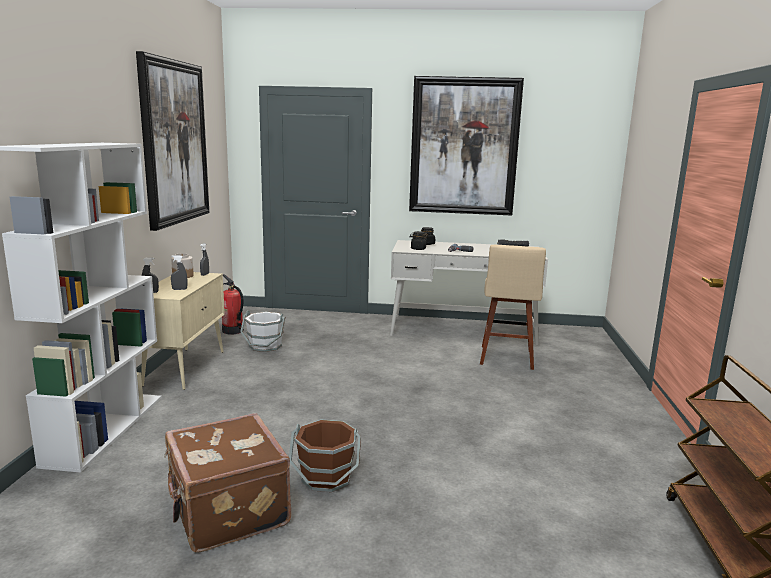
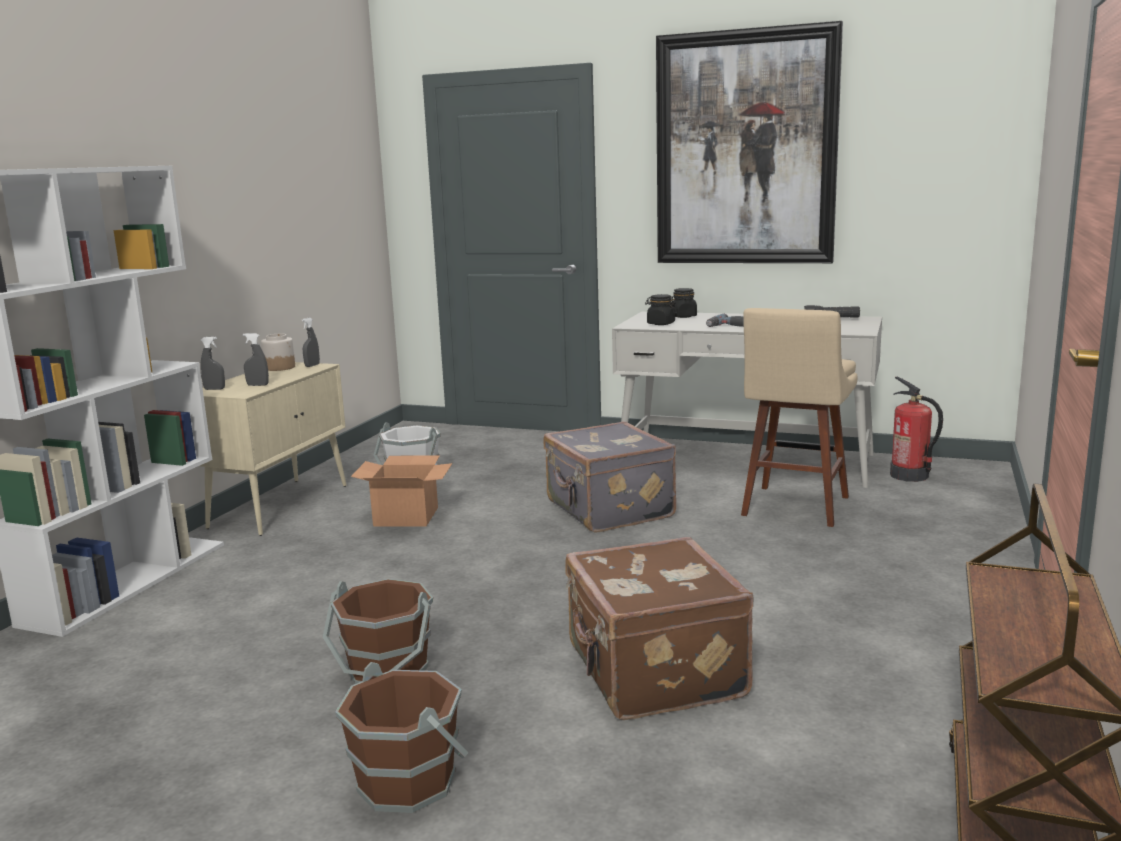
camera: 15 degrees right, 0 degrees up
picture [136,51,209,231] -> none
brown suitcase [164,413,291,553] -> brown suitcase moved to [565,537,754,720]
fire extinguisher [222,274,244,334] -> fire extinguisher moved to [890,377,943,482]
none -> brown bucket [335,662,469,813]
none -> cardboard box [351,455,452,527]
none -> grey suitcase [544,421,676,533]

